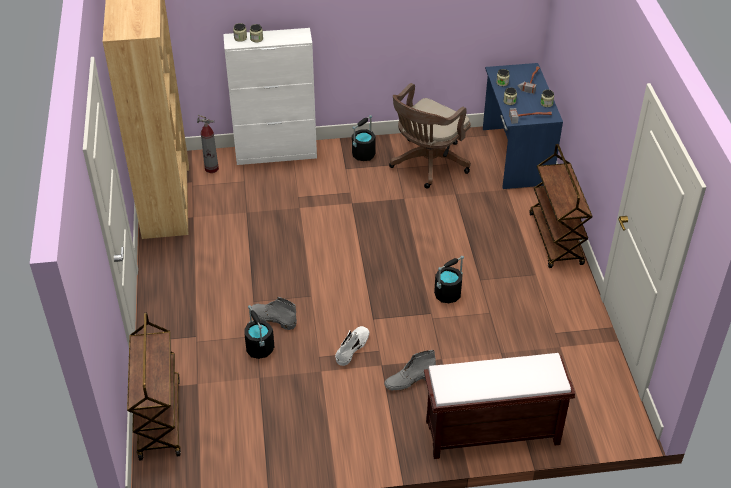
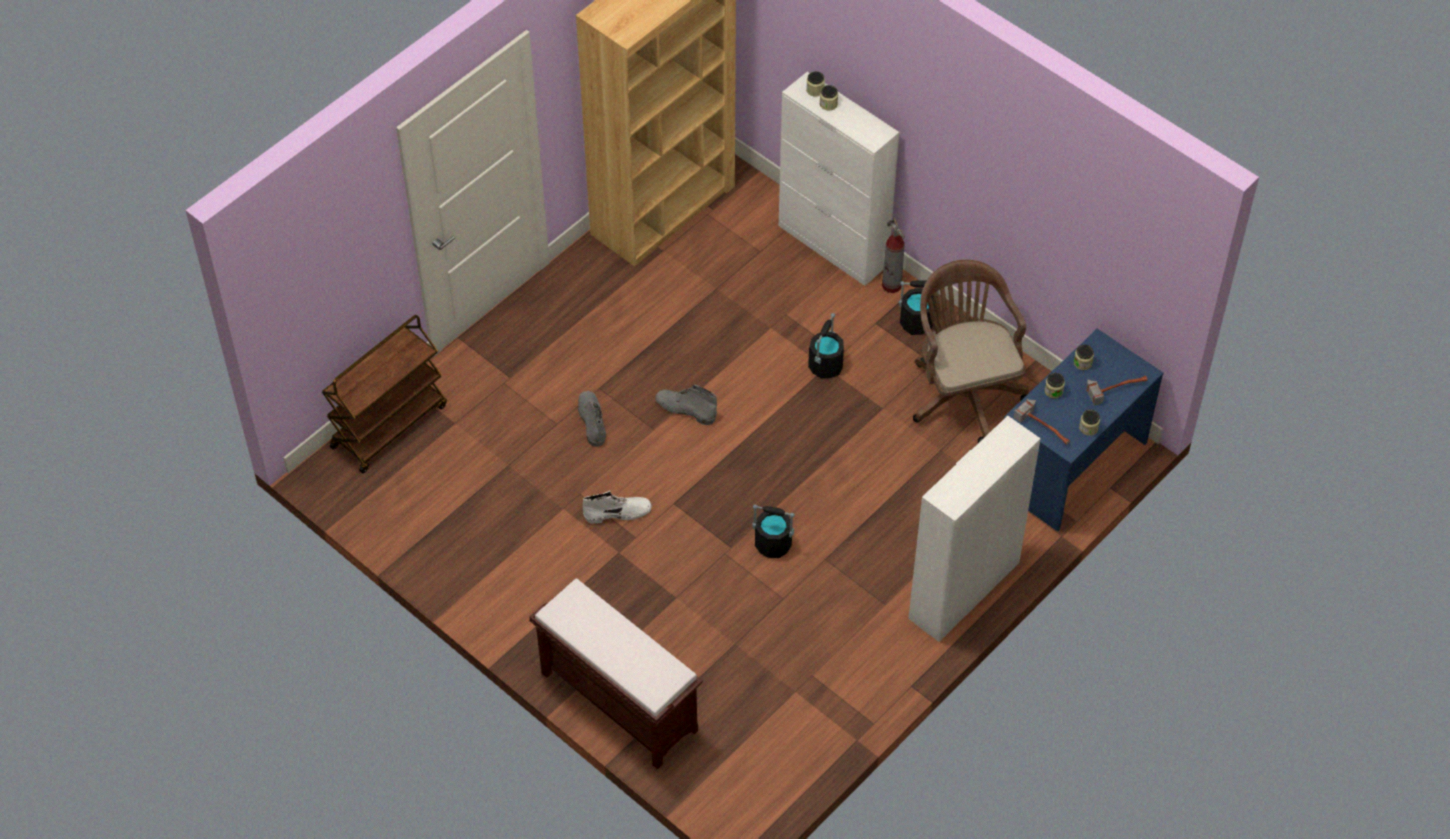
camera: 50 degrees right, 10 degrees up
fire extinguisher [197,115,219,173] -> fire extinguisher moved to [882,217,905,293]
black bucket [244,305,274,359] -> black bucket moved to [808,313,844,378]
grey boot [384,350,436,390] -> grey boot moved to [655,384,717,425]
brown office chair [389,83,471,189] -> brown office chair turned 75 degrees clockwise [913,260,1029,443]
brown cart [529,144,592,268] -> white cabinet [908,416,1041,642]

